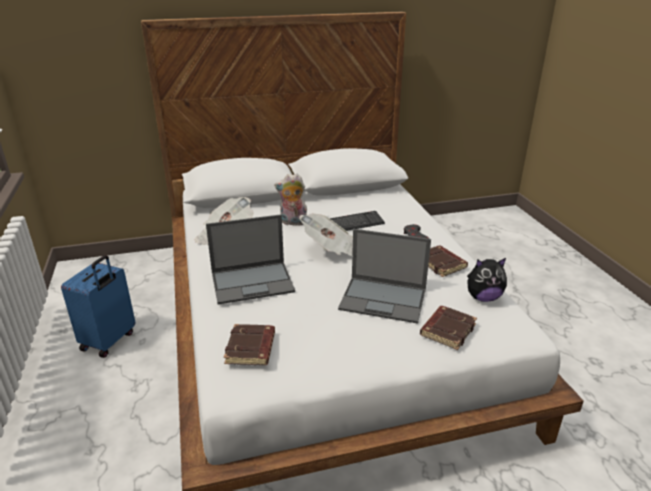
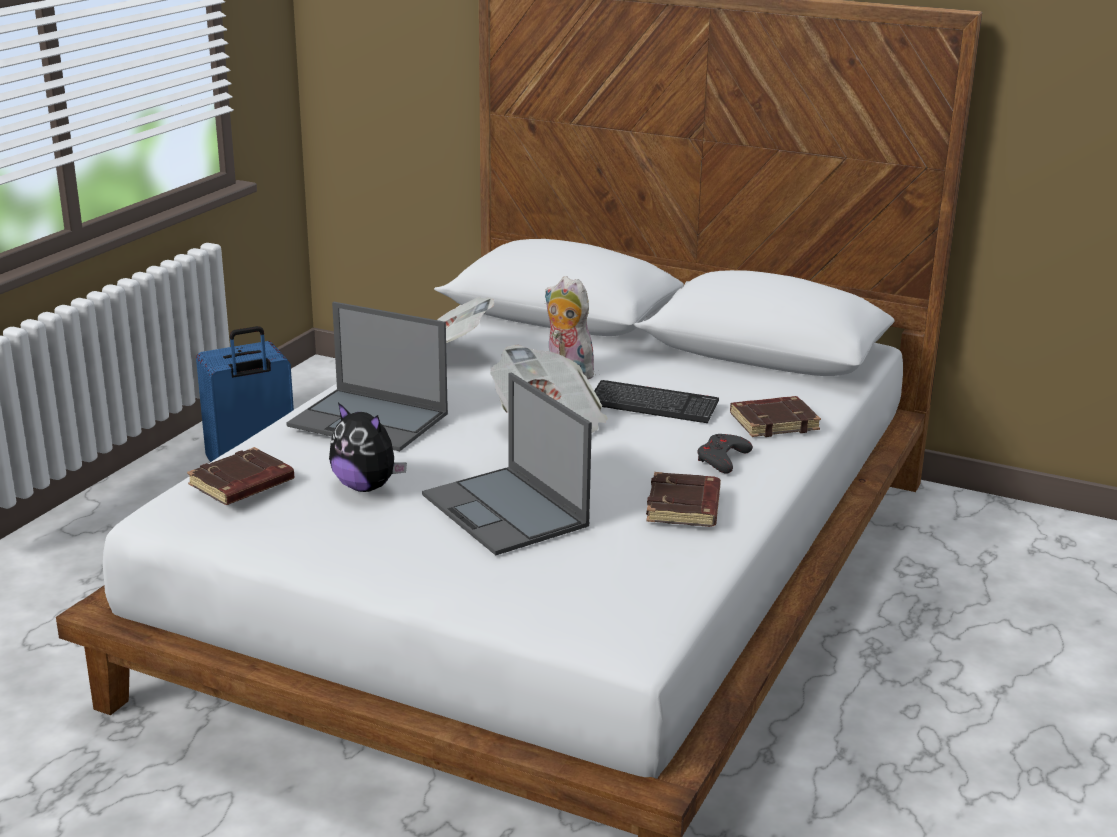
camera: 40 degrees right, 5 degrees down
brown book [420,306,477,350] -> brown book moved to [730,396,821,437]
plush toy [467,258,507,302] -> plush toy moved to [329,402,407,492]

